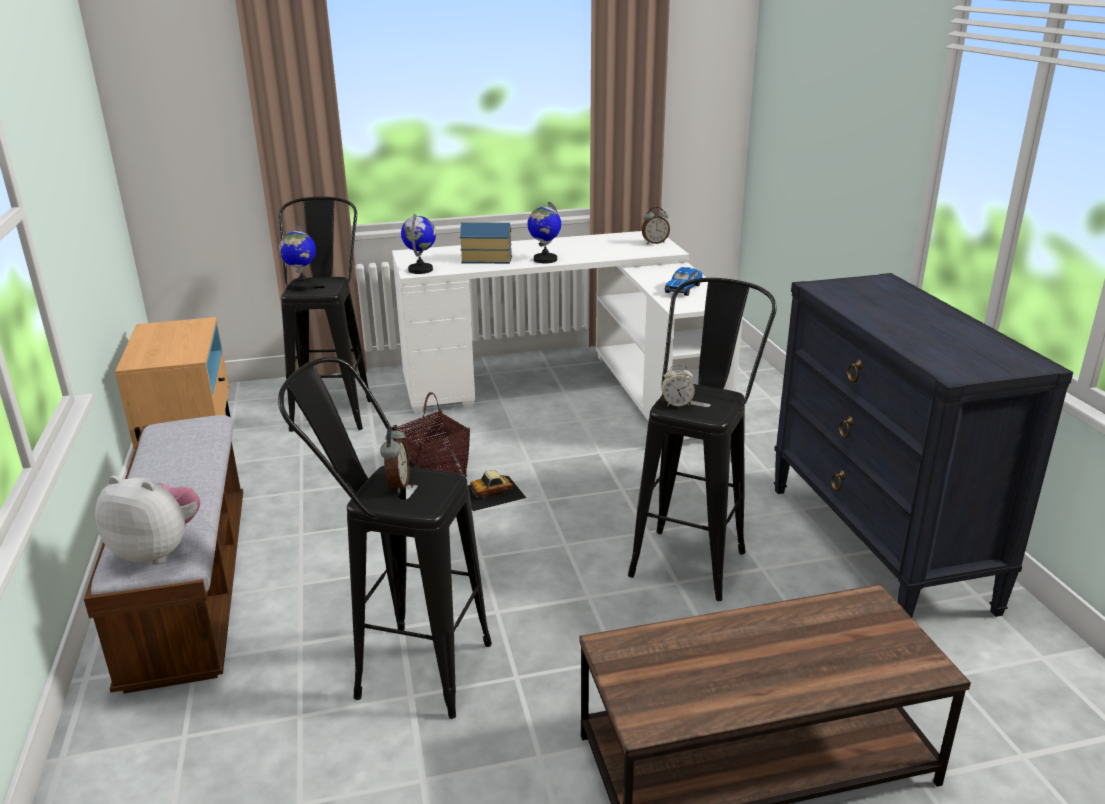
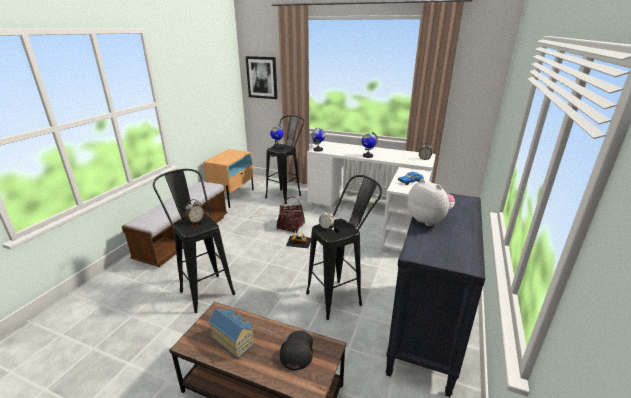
camera: 35 degrees right, 0 degrees up
plush toy [95,476,200,565] -> plush toy moved to [407,179,455,226]
toy house [460,222,512,264] -> toy house moved to [208,309,254,359]
none -> picture [246,56,278,99]
none -> black cap [280,330,313,370]

